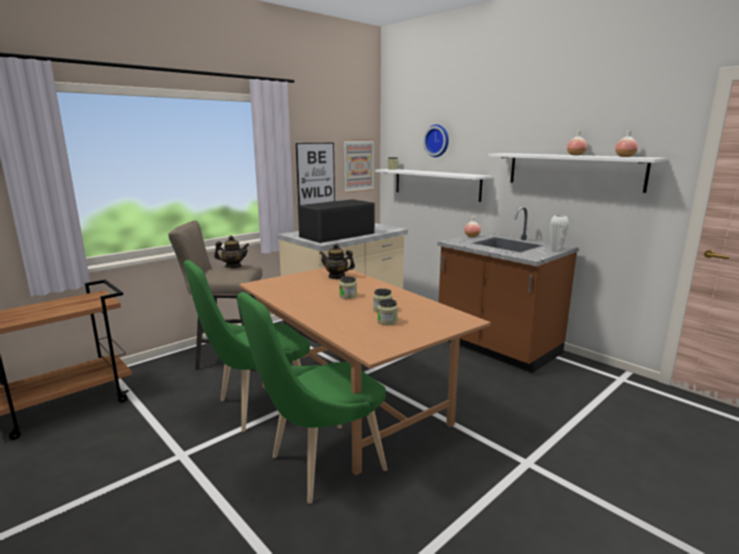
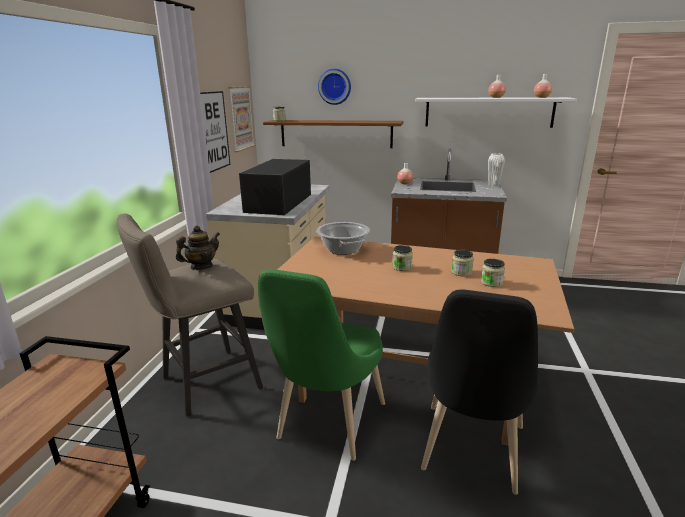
camera: 35 degrees left, 5 degrees up
green chair [237,292,387,504] -> black chair [421,290,539,495]
teapot [319,243,355,279] -> cooking pot [316,222,370,255]
white shelf [375,169,491,202] -> brown shelf [263,120,403,148]

